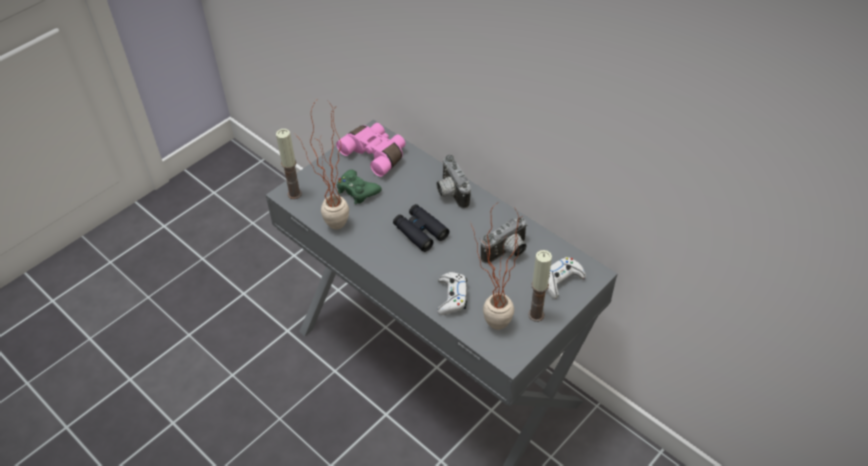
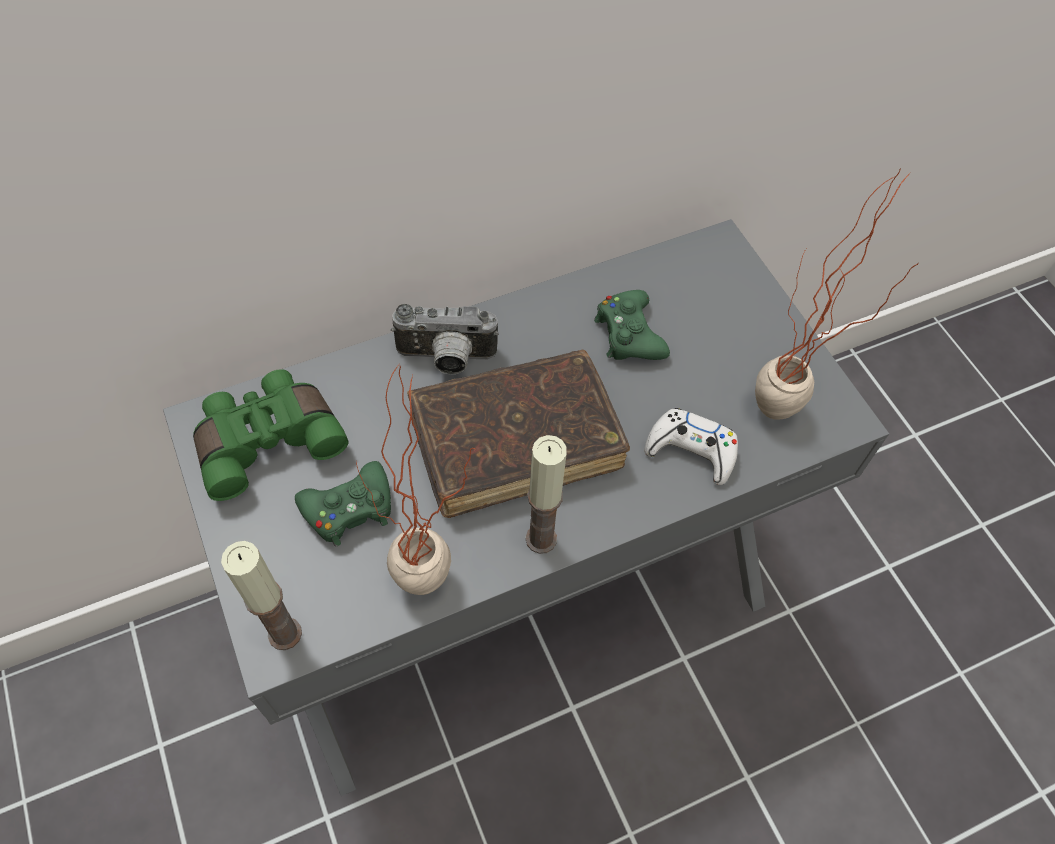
camera: 70 degrees left, 10 degrees up
pink binoculars [336,123,406,177] -> green binoculars [193,369,348,501]
black binoculars [393,204,449,252] -> brown book [407,350,630,518]
camera [481,217,527,264] -> green game controller [594,290,670,360]
candle [528,250,552,322] -> candle moved to [525,435,567,554]
white game controller [546,257,586,299] -> none

